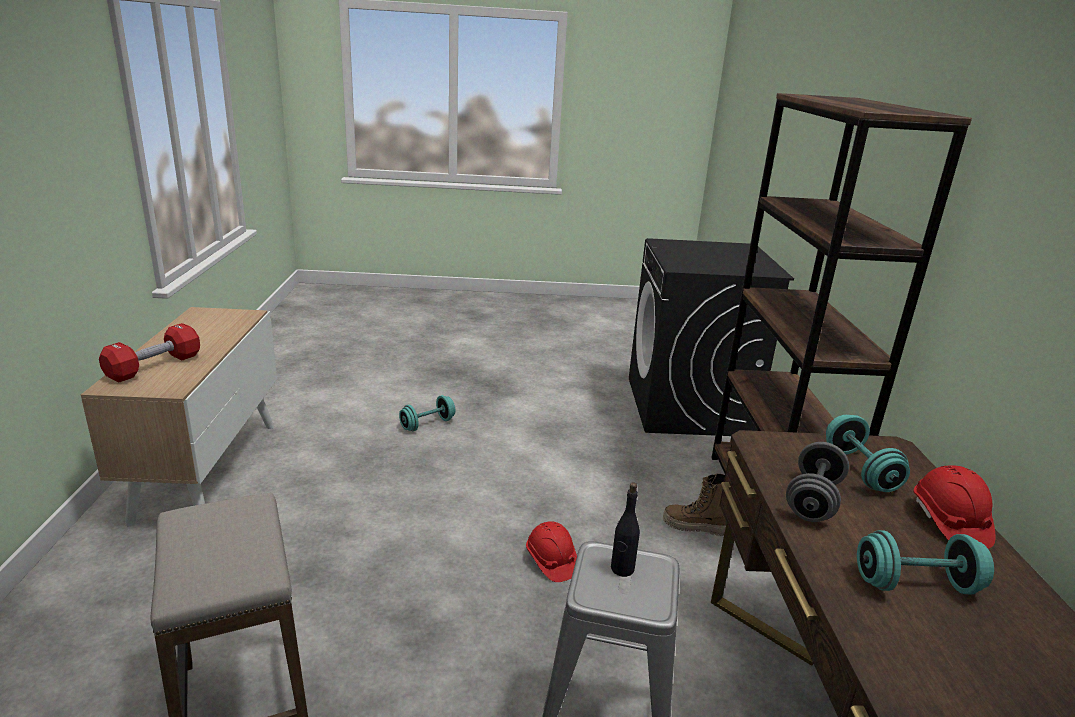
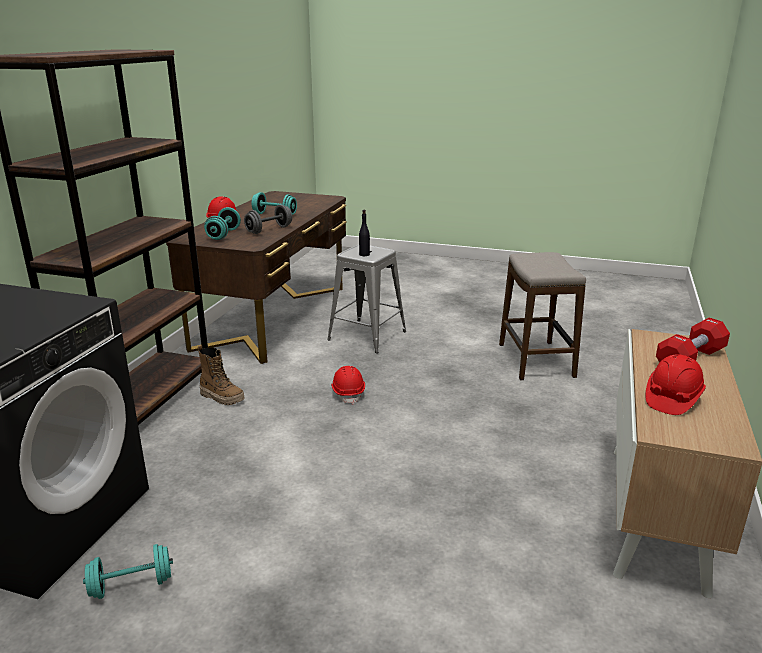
camera: 160 degrees left, 0 degrees up
turquoise dumbbell [399,395,455,431] -> turquoise dumbbell moved to [83,544,173,599]
none -> red hard hat [645,354,706,415]

